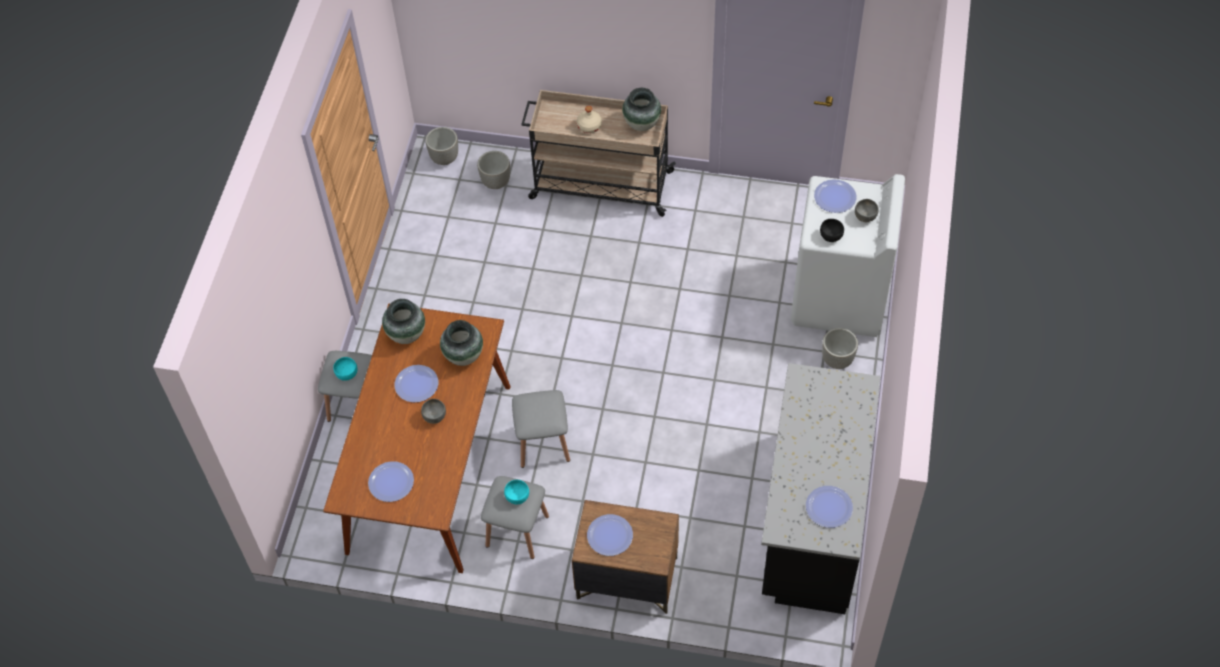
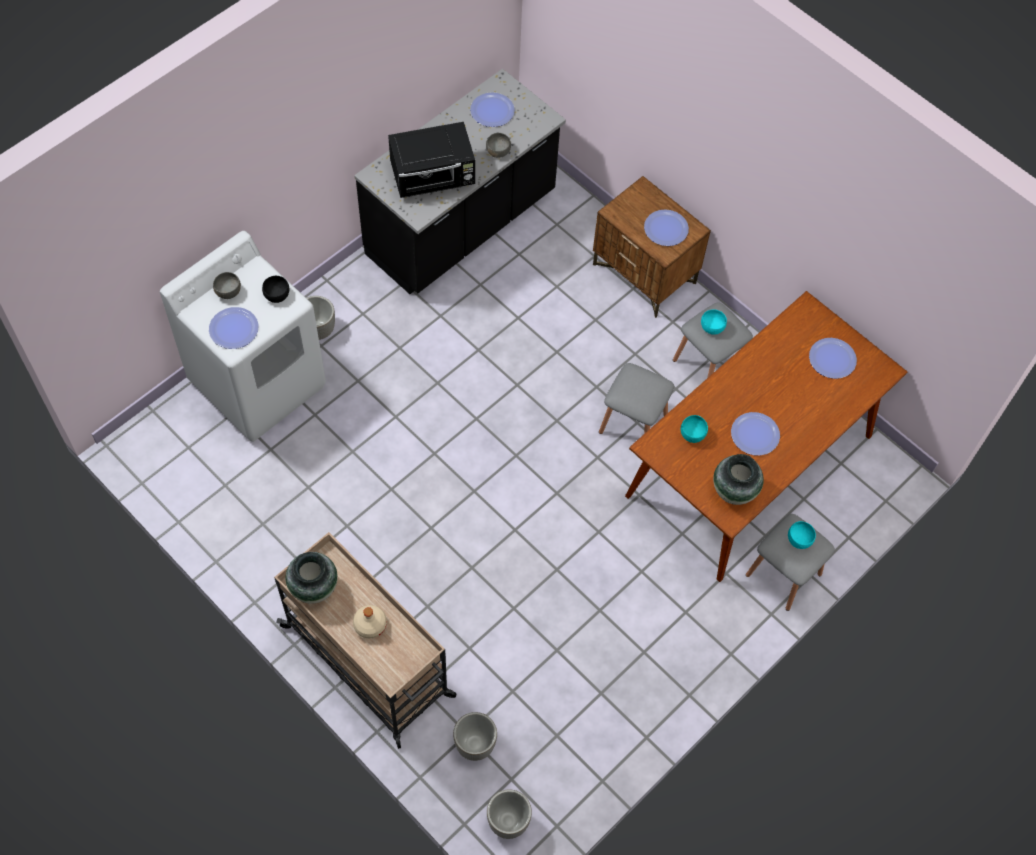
camera: 150 degrees left, 5 degrees up
grey bowl [421,399,446,424] -> grey bowl moved to [486,133,511,158]
vase [440,320,483,366] -> turquoise bowl [681,415,708,443]
none -> black microwave [388,122,475,198]

